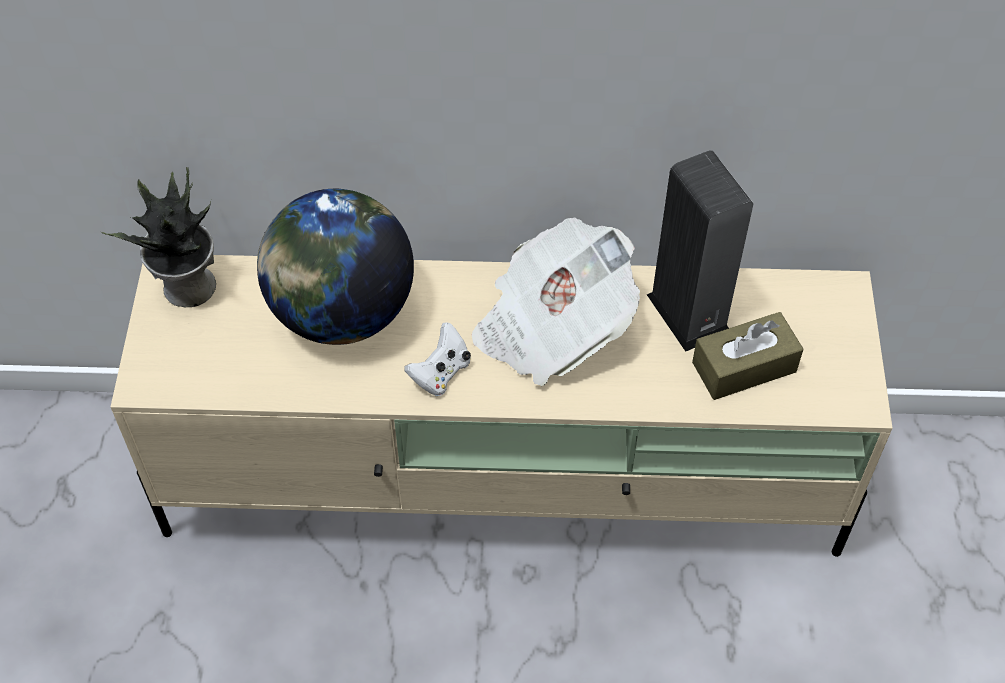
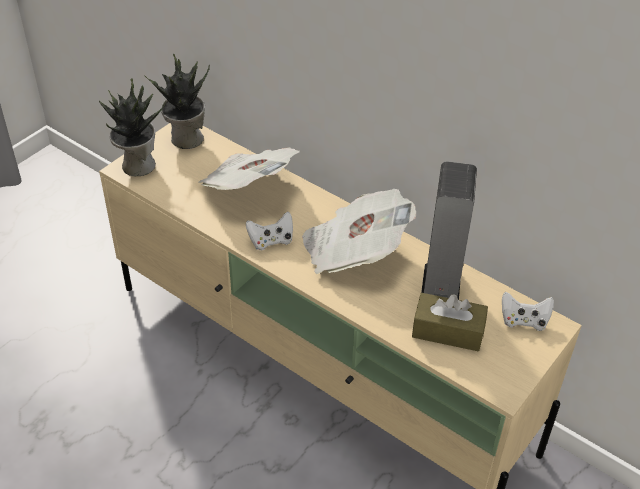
camera: 35 degrees right, 10 degrees down
globe [257,189,414,345] -> newspaper [198,147,300,190]
none -> potted plant [99,78,166,176]
none -> white game controller [502,292,554,331]

